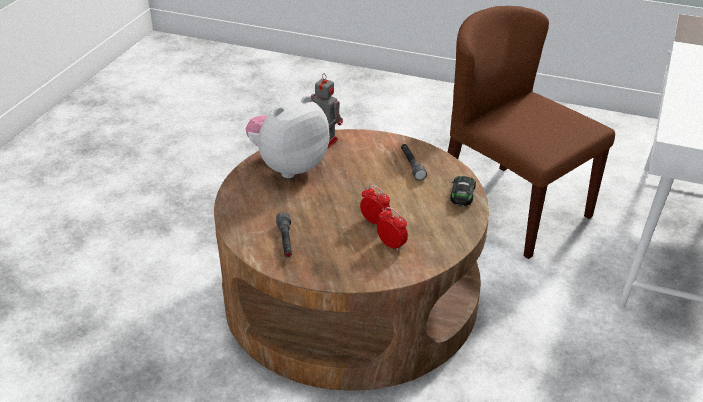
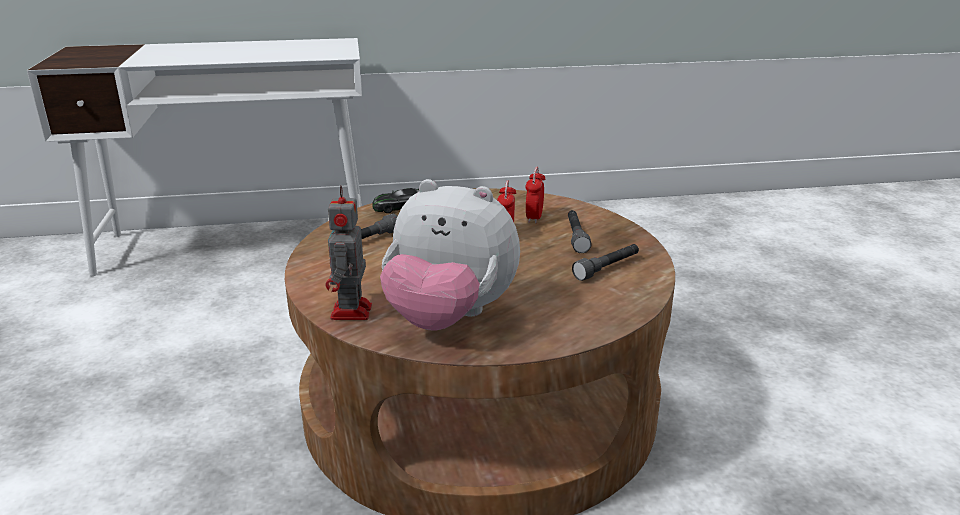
camera: 120 degrees left, 10 degrees down
brown chair [447,6,615,259] -> none
none -> grey flashlight [568,210,591,253]

